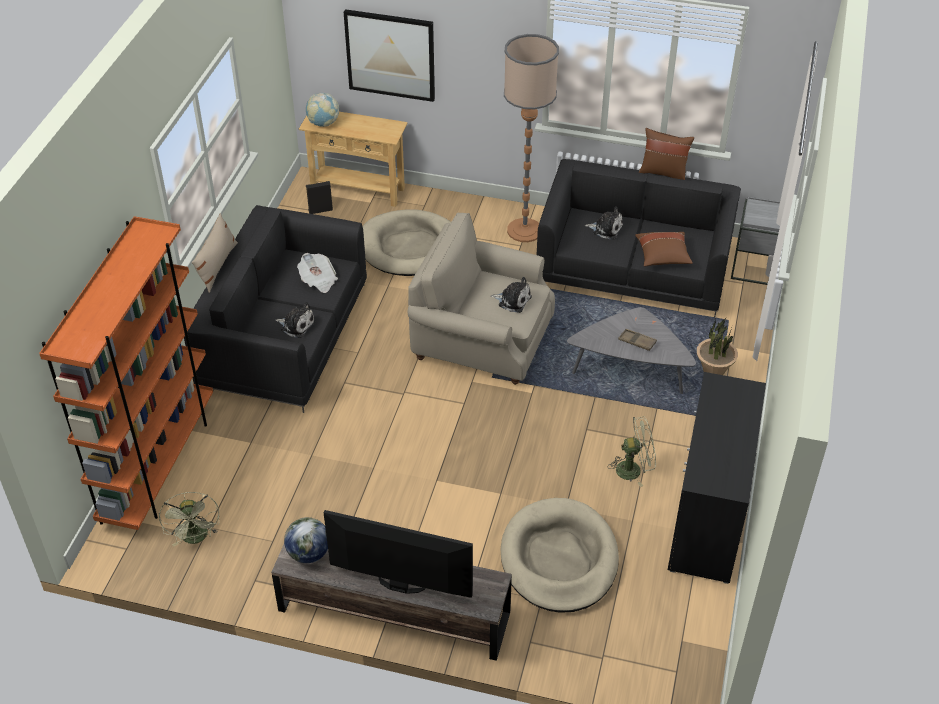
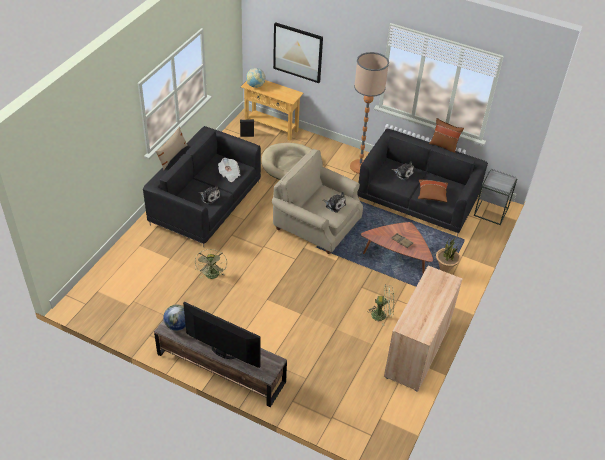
camera: 10 degrees right, 0 degrees up
orange bookcase [39,216,213,530] -> none
green fan [159,492,219,547] -> green fan moved to [195,249,227,279]
beige dog bed [500,498,619,613] -> none
grey coffee table [567,307,696,394] -> brown coffee table [361,222,433,274]
black cabinet [668,372,766,584] -> beige cabinet [384,266,462,392]

